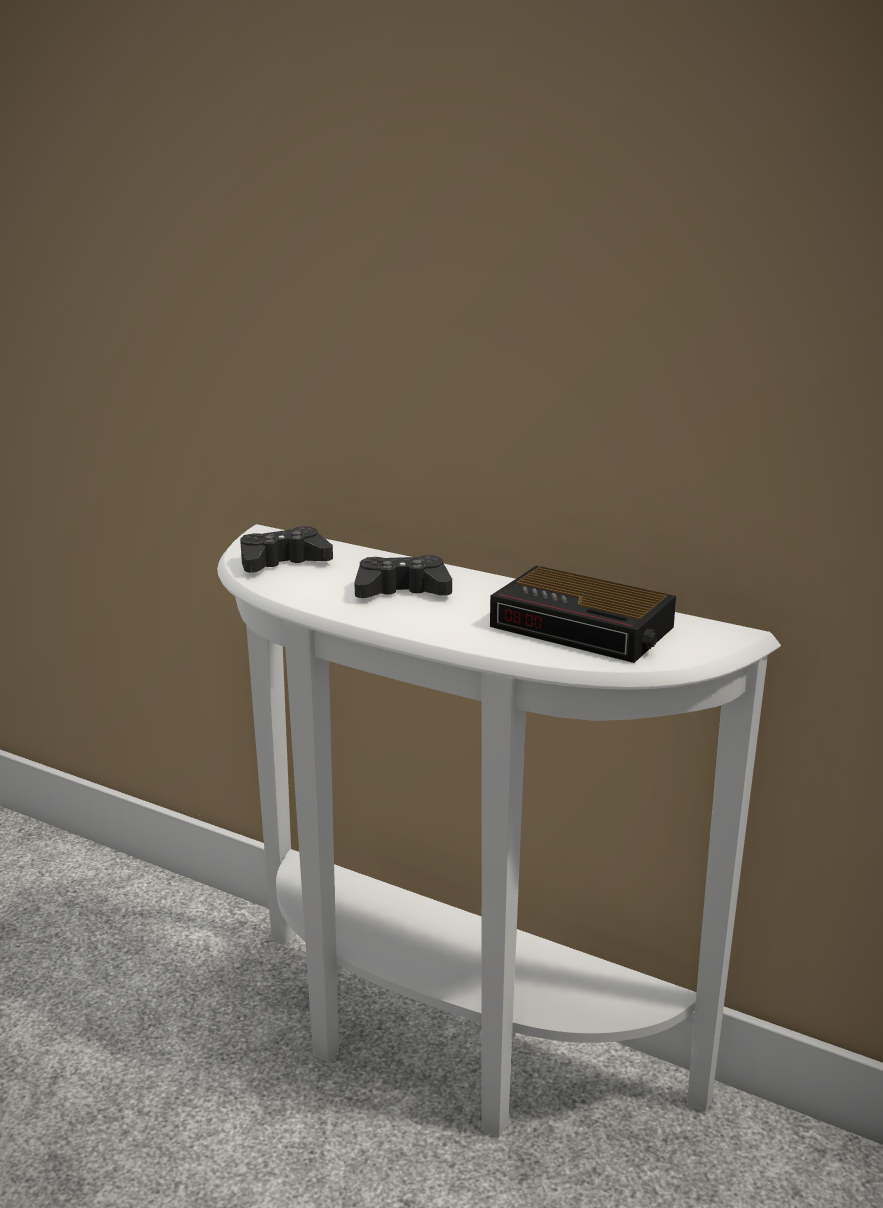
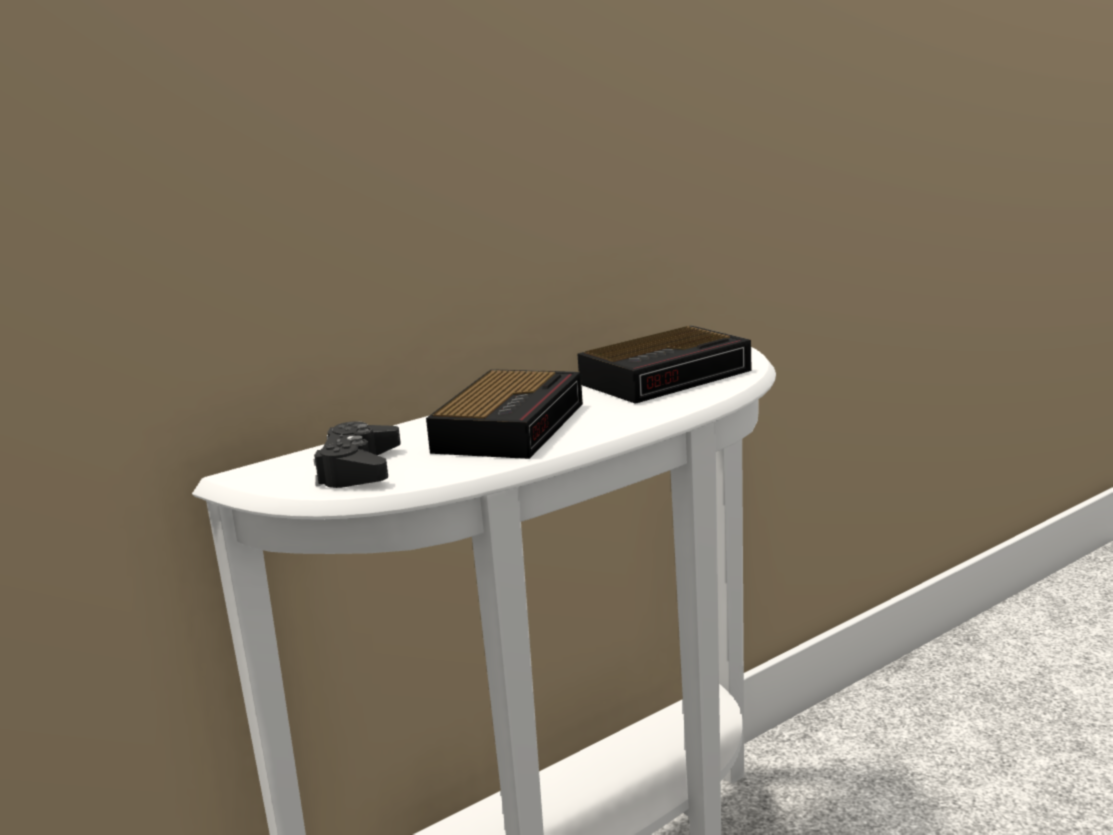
camera: 65 degrees left, 5 degrees down
black game controller [354,555,452,598] -> alarm clock [426,369,583,459]

